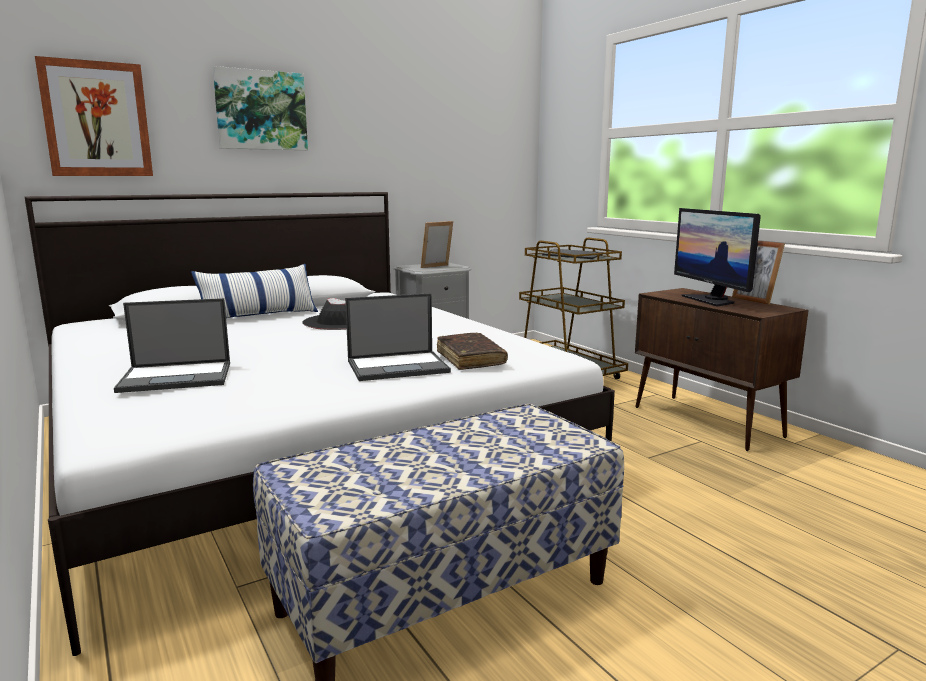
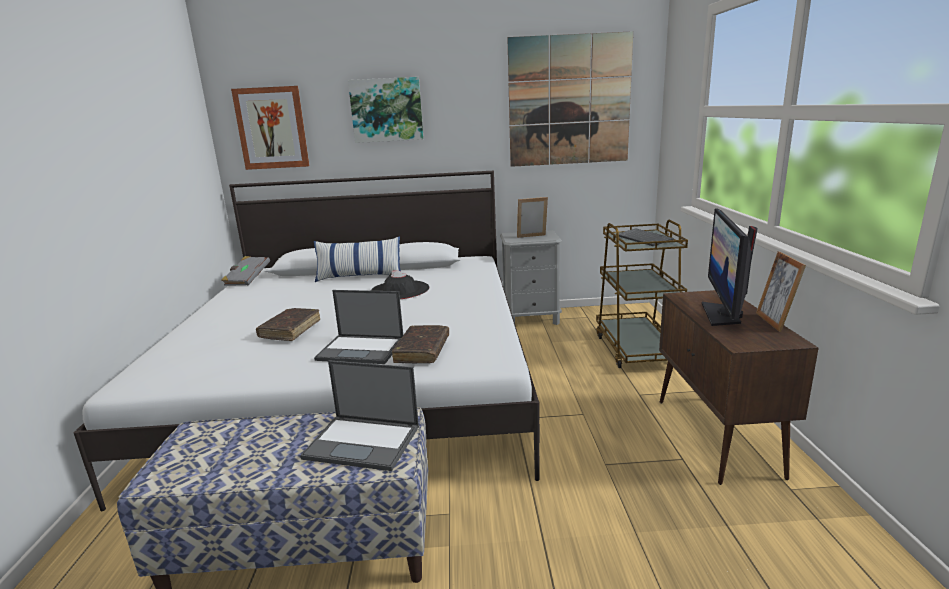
camera: 30 degrees right, 5 degrees up
laptop [114,298,230,393] -> laptop moved to [300,360,419,471]
none -> grey book [221,256,270,285]
none -> brown book [256,308,320,341]
none -> picture [507,31,633,167]

